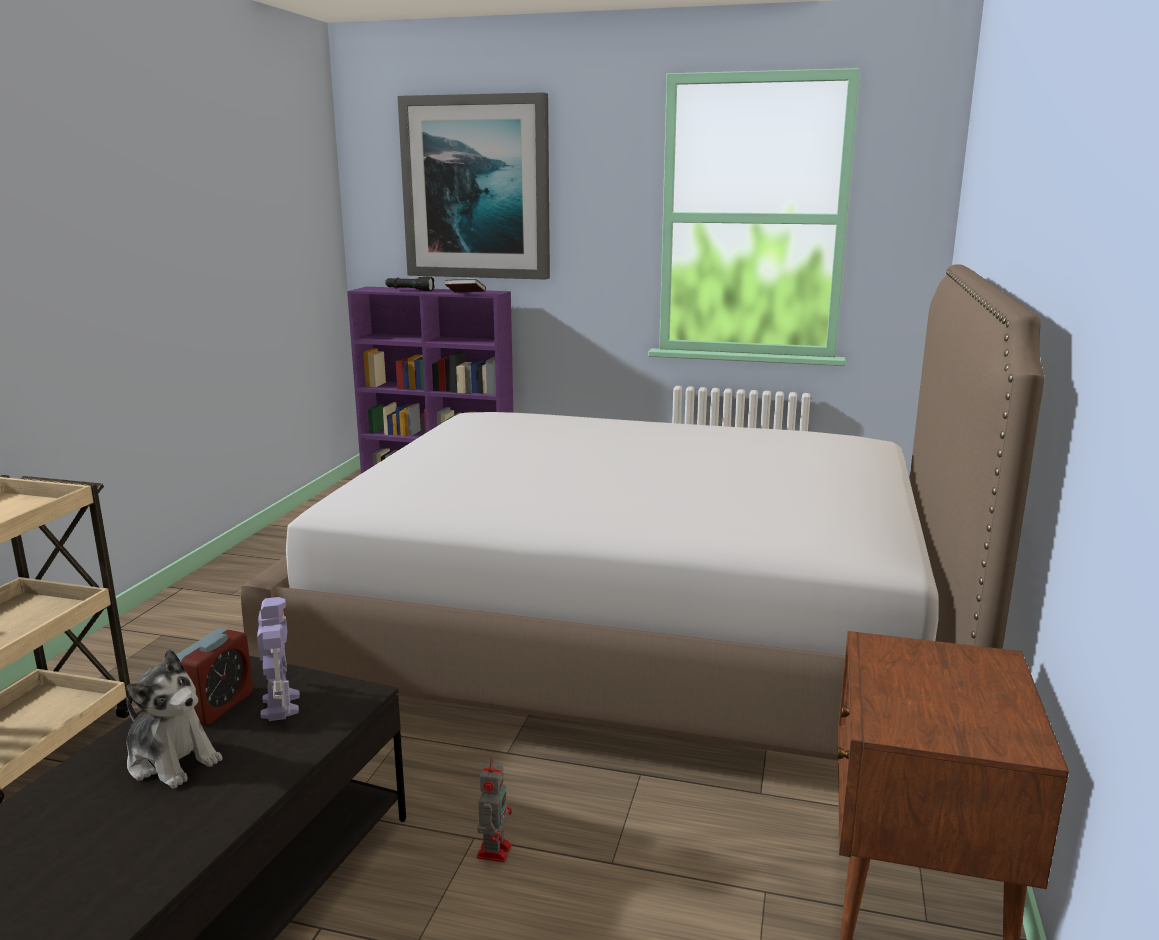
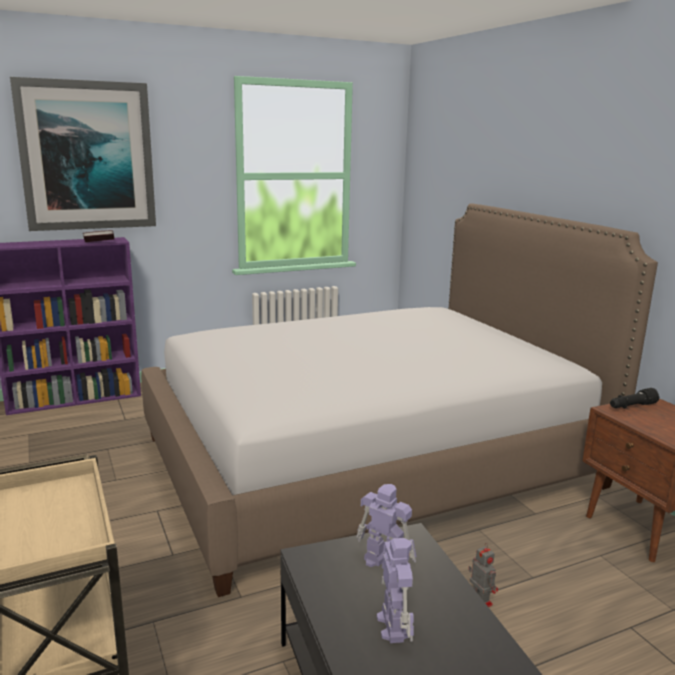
camera: 40 degrees left, 0 degrees up
plush toy [126,649,223,788] -> toy robot [377,538,414,643]
alarm clock [176,628,253,725] -> none
black flashlight [385,277,435,291] -> black flashlight moved to [610,388,659,409]

